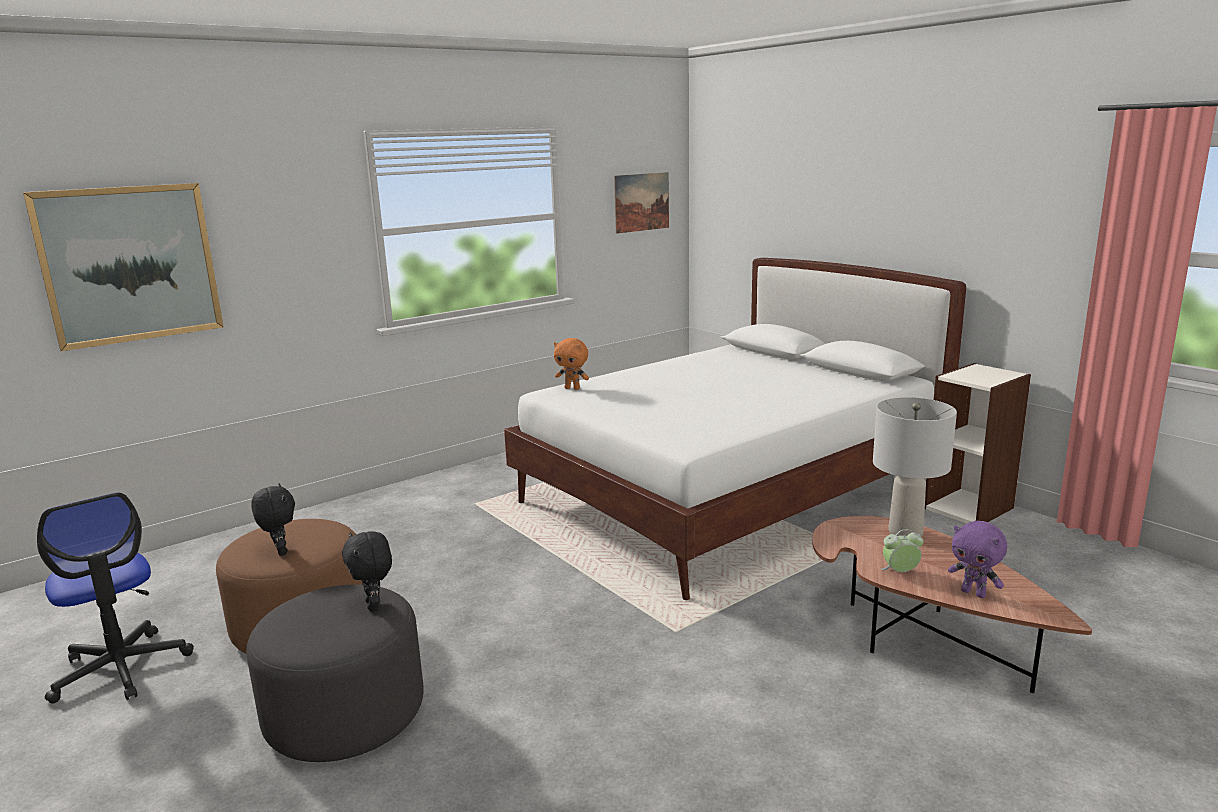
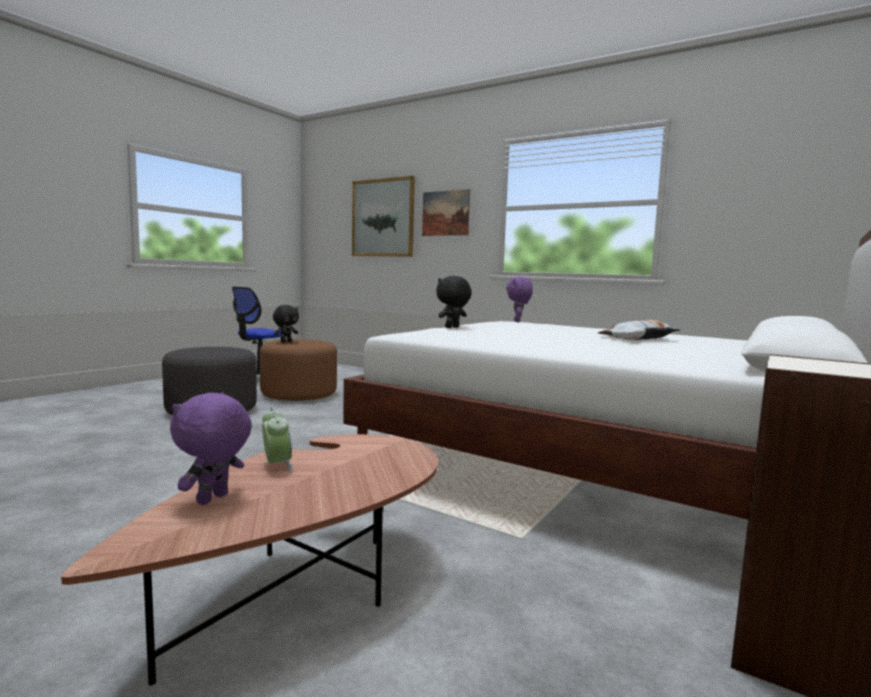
camera: 70 degrees right, 10 degrees down
black plush toy [342,531,392,612] -> black plush toy moved to [436,276,472,328]
orange plush toy [554,338,589,390] -> purple plush toy [506,277,533,322]
picture [614,172,669,234] -> picture moved to [422,189,470,236]
grey table lamp [873,397,957,537] -> none
none -> pillow [597,320,680,340]

